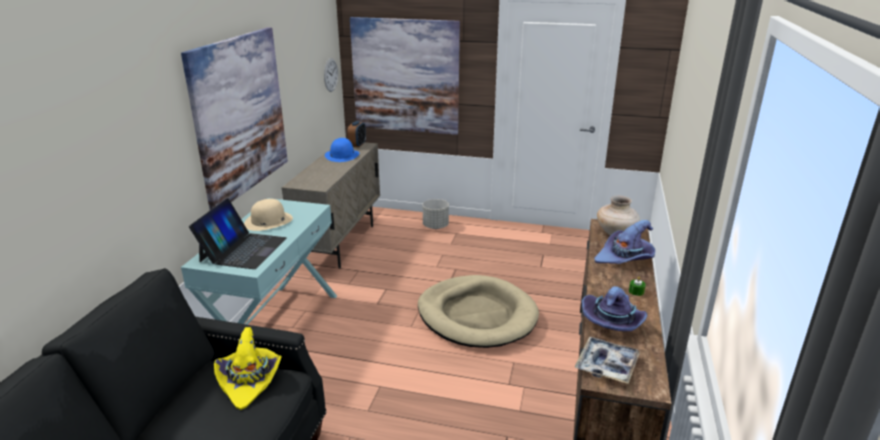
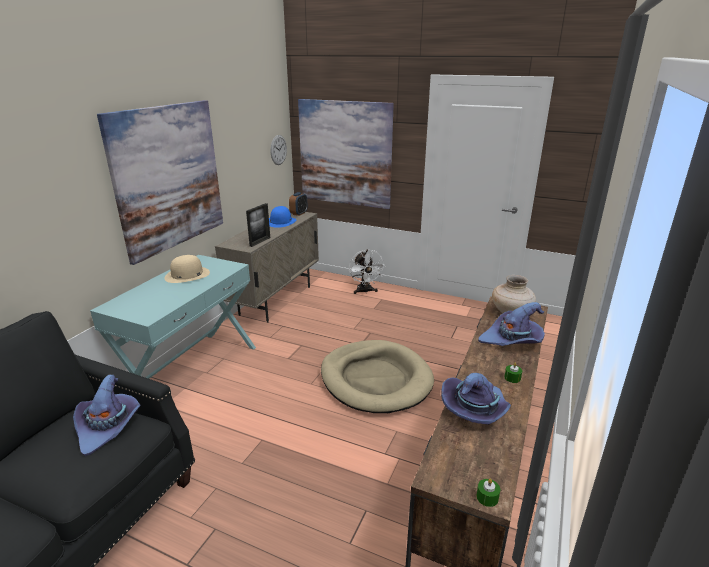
camera: 10 degrees right, 0 degrees up
laptop [189,198,287,269] -> none
yellow hat [214,327,282,410] -> purple hat [73,374,140,456]
grey planter [423,199,449,229] -> white fan [349,249,385,294]
tray [575,337,641,384] -> none
none -> picture frame [246,203,270,247]
none -> green candle [476,479,500,507]

